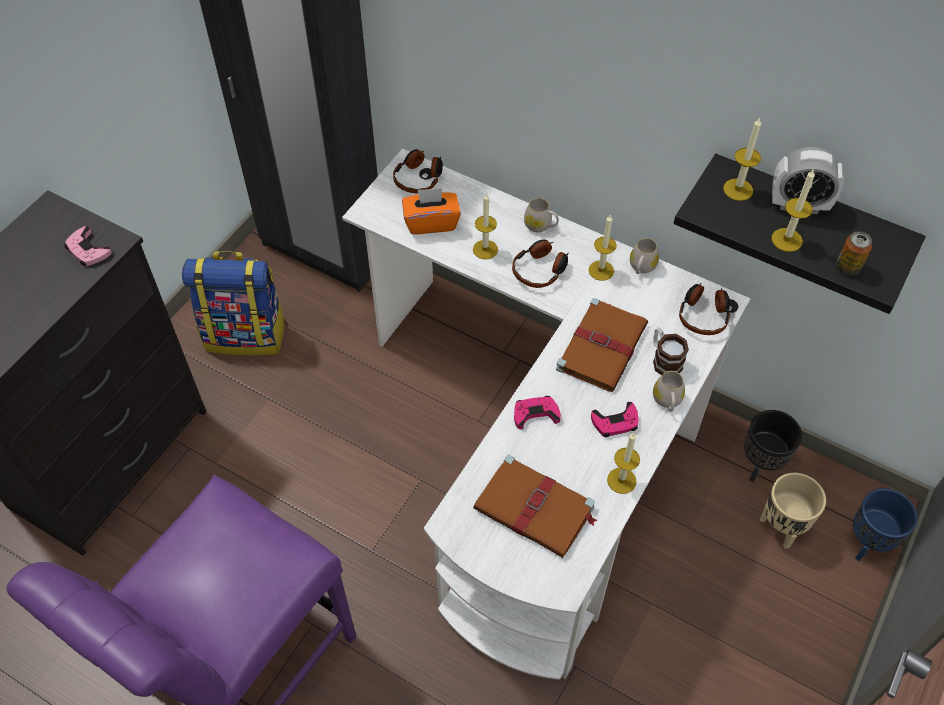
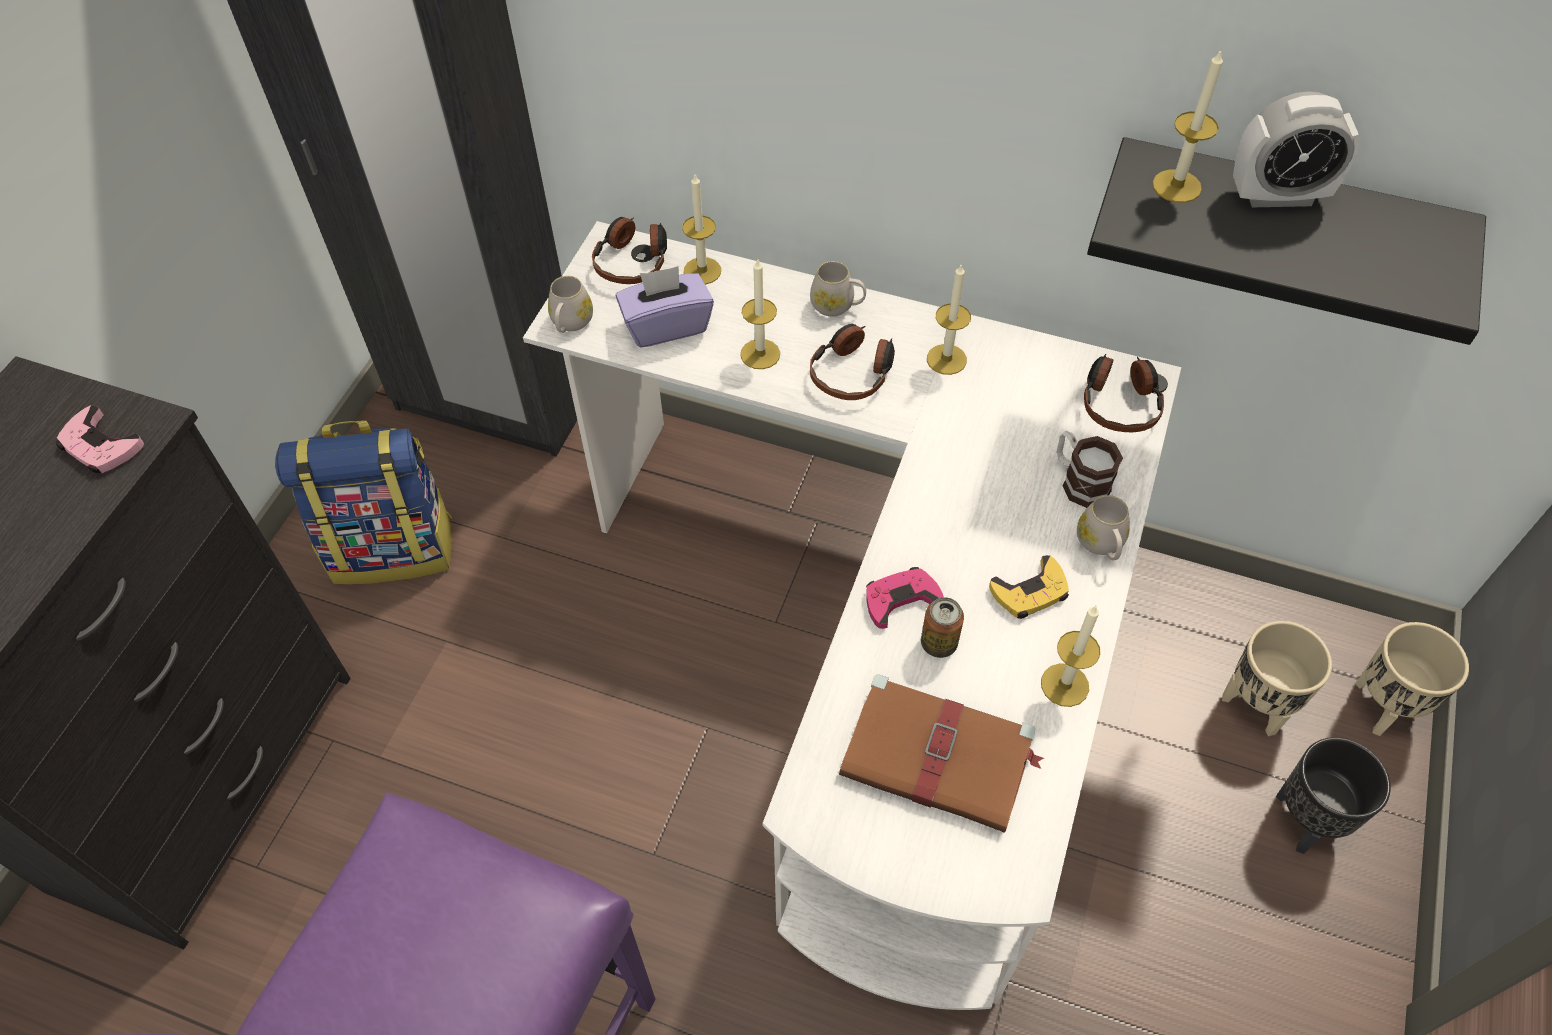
camera: 10 degrees left, 0 degrees up
orange tissue box [402,188,461,234] -> purple tissue box [616,266,714,348]
brown book [556,298,648,392] -> none
pink game controller [591,402,638,437] -> yellow game controller [989,555,1069,619]
white mug [630,238,659,274] -> white mug moved to [548,276,593,333]
black planter [744,410,802,483] -> black planter moved to [1276,737,1391,854]
candle [772,170,815,252] -> candle moved to [682,175,721,285]
can [836,231,872,275] -> can moved to [921,597,964,658]
blue planter [852,488,918,561] -> beige planter [1355,622,1469,736]

